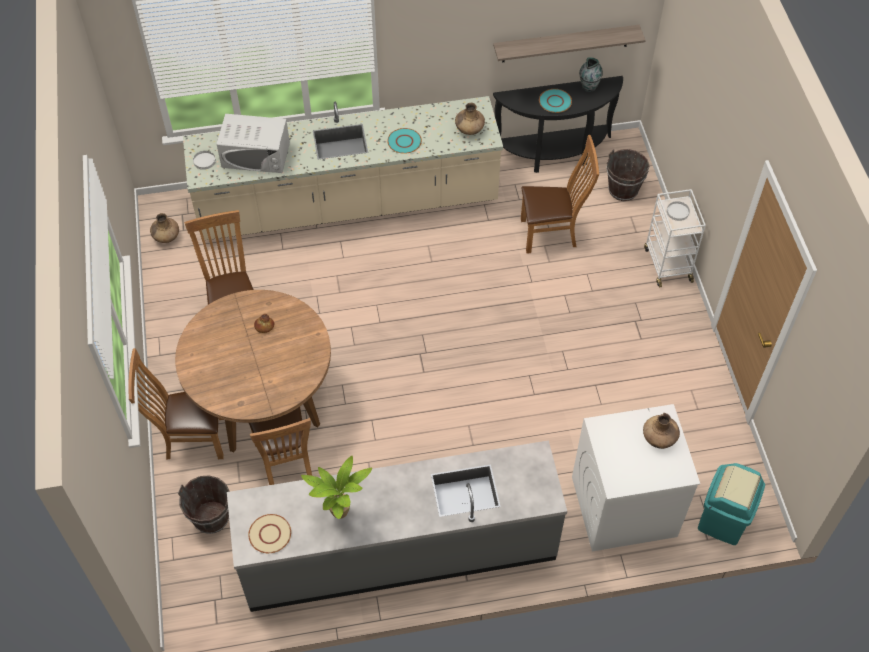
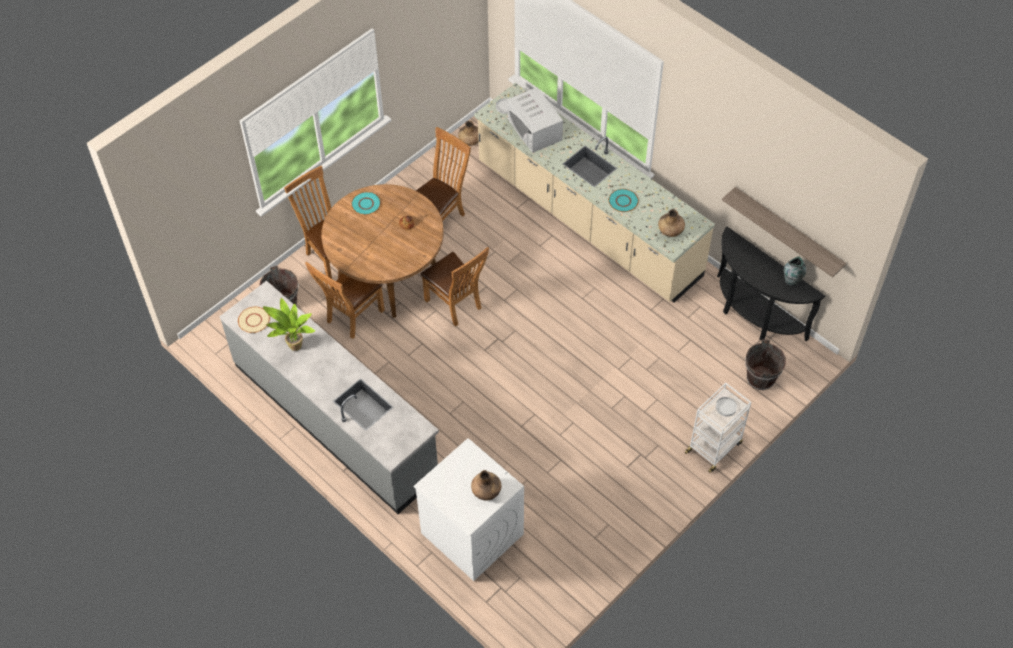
camera: 55 degrees right, 0 degrees up
brown chair [521,135,599,253] -> brown chair moved to [421,247,489,327]
turquoise plate [539,89,572,113] -> turquoise plate moved to [351,192,381,215]
turquoise trash can [698,463,765,545] -> none

